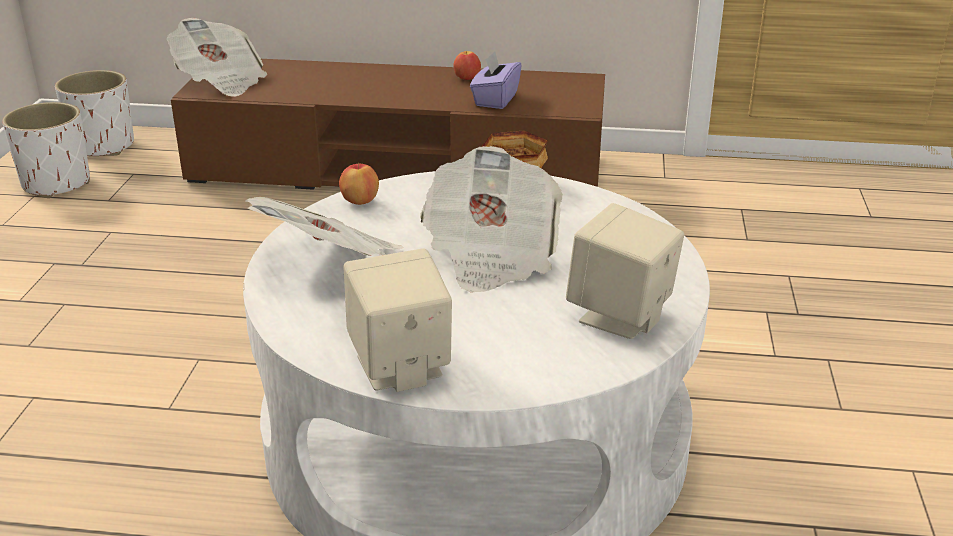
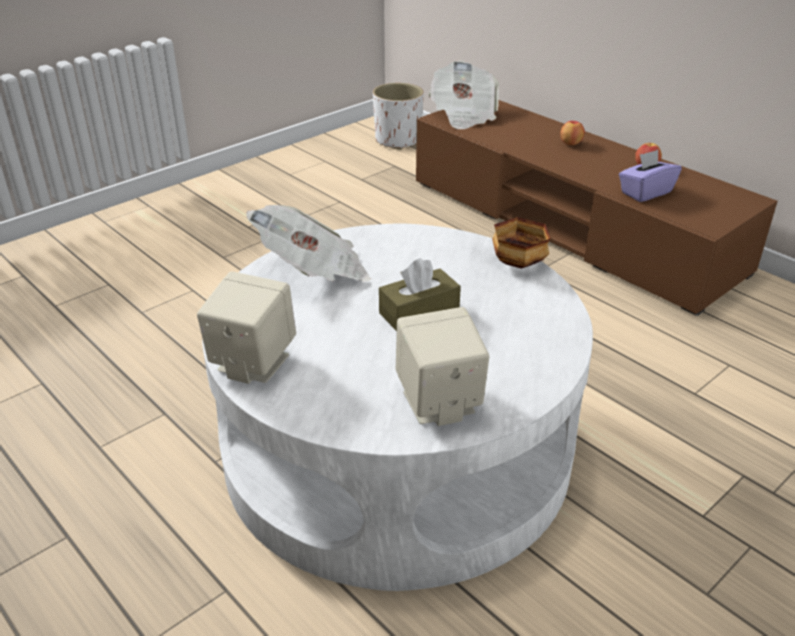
camera: 40 degrees right, 5 degrees up
white planter [2,102,90,198] -> none
apple [339,163,379,205] -> apple moved to [560,121,585,145]
newspaper [420,146,563,293] -> brown tissue box [379,258,461,331]

